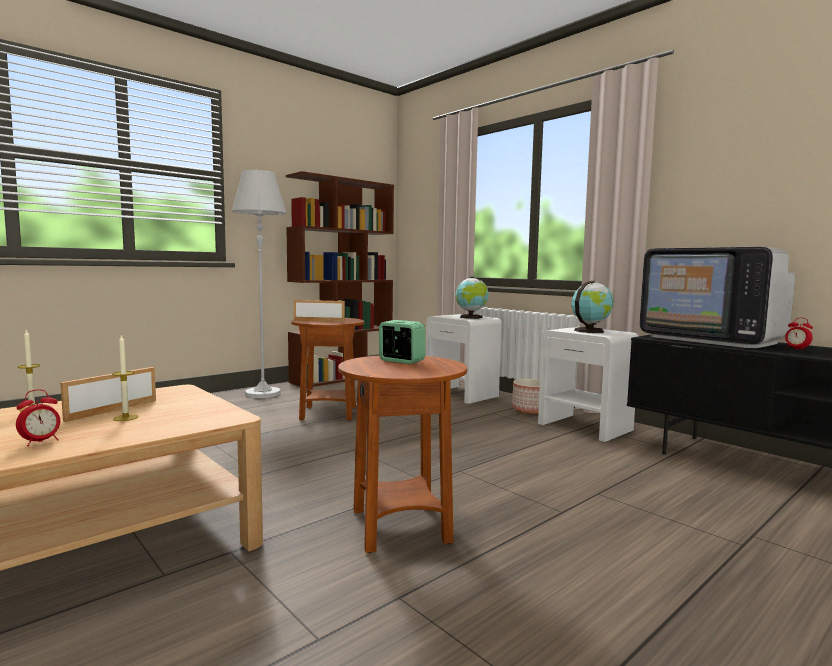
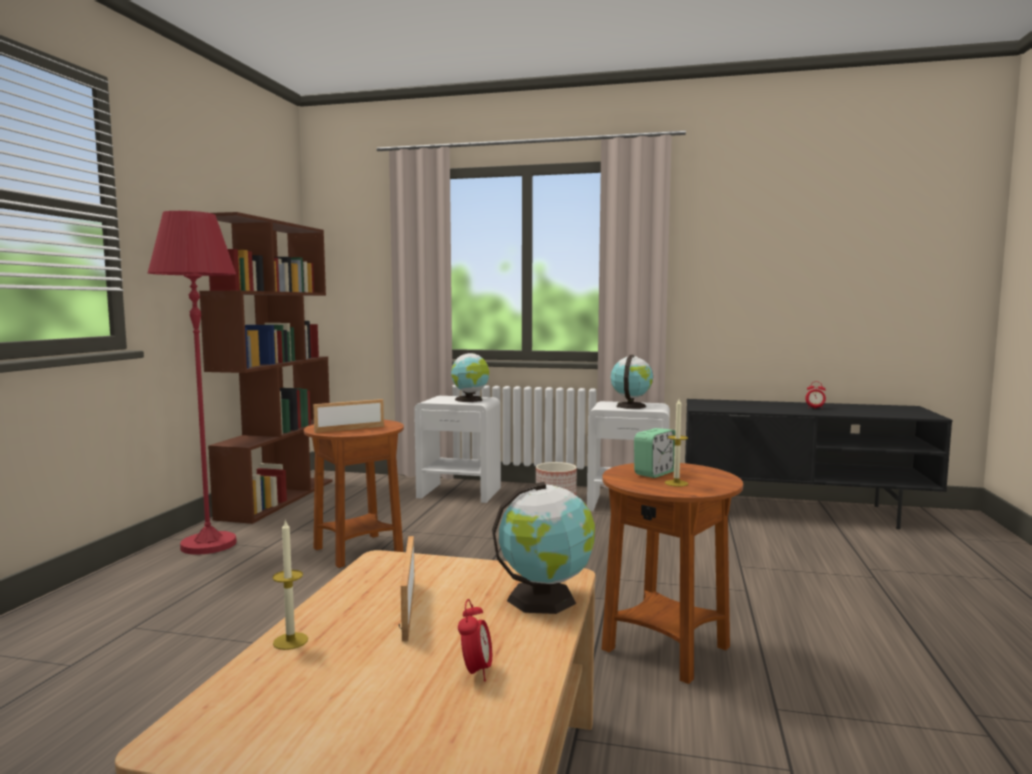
camera: 35 degrees left, 0 degrees up
candle [112,334,139,421] -> candle moved to [665,399,688,487]
white floor lamp [232,170,286,398] -> red floor lamp [148,211,237,555]
alarm clock [379,320,425,364] -> alarm clock turned 135 degrees clockwise [634,428,676,478]
television [640,247,795,348] -> none
none -> globe [492,482,595,614]

